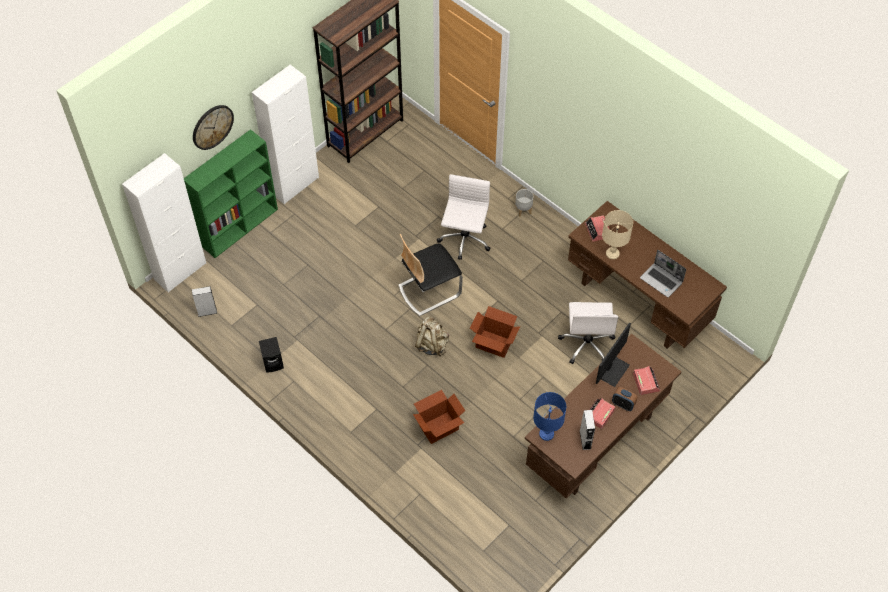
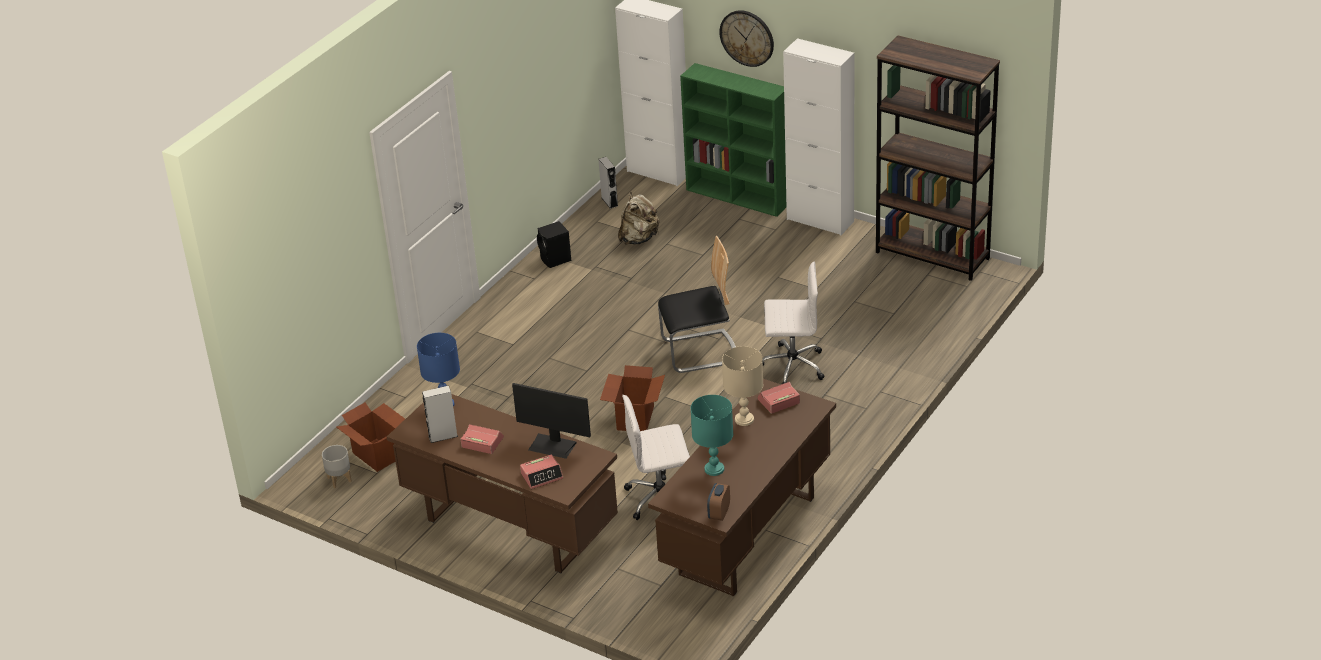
camera: 80 degrees right, 20 degrees down
chair [399,234,463,316] -> chair turned 120 degrees clockwise [658,236,736,373]
cardboard box [413,390,465,444] -> cardboard box moved to [336,402,405,472]
beige backpack [415,317,449,356] -> beige backpack moved to [618,192,659,245]
grey planter [515,189,533,217] -> grey planter moved to [322,445,352,488]
alarm clock [612,387,638,411] -> alarm clock moved to [707,483,730,521]
laptop [640,250,686,297] -> turquoise table lamp [691,395,733,476]

